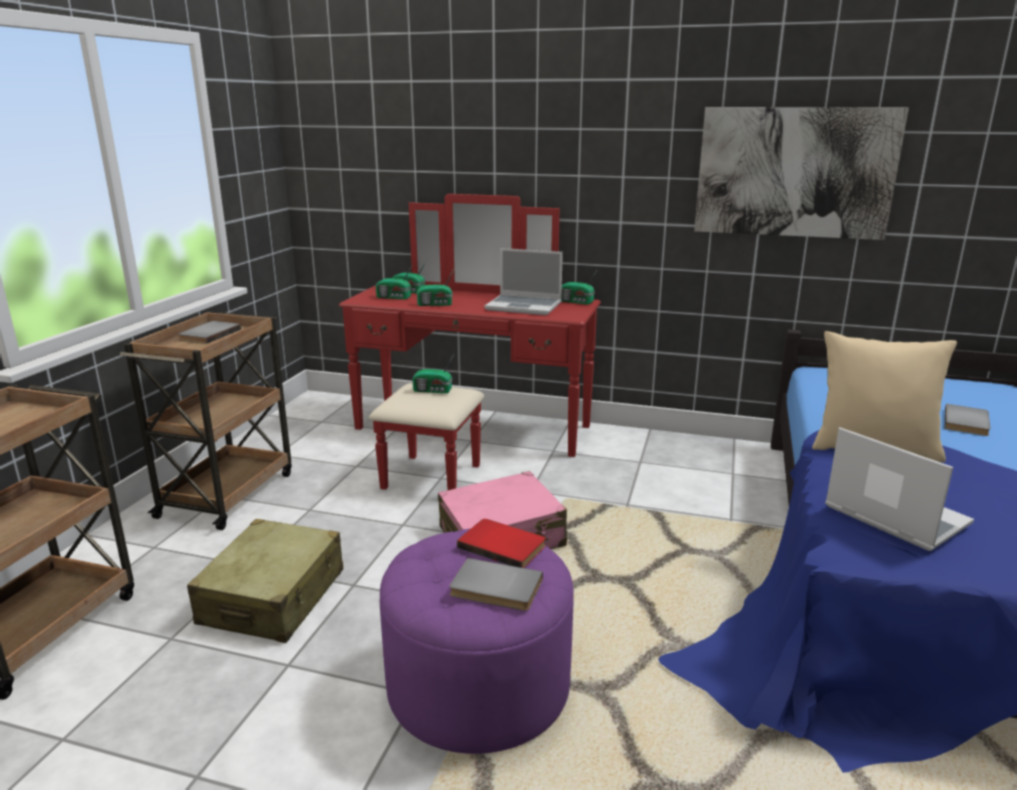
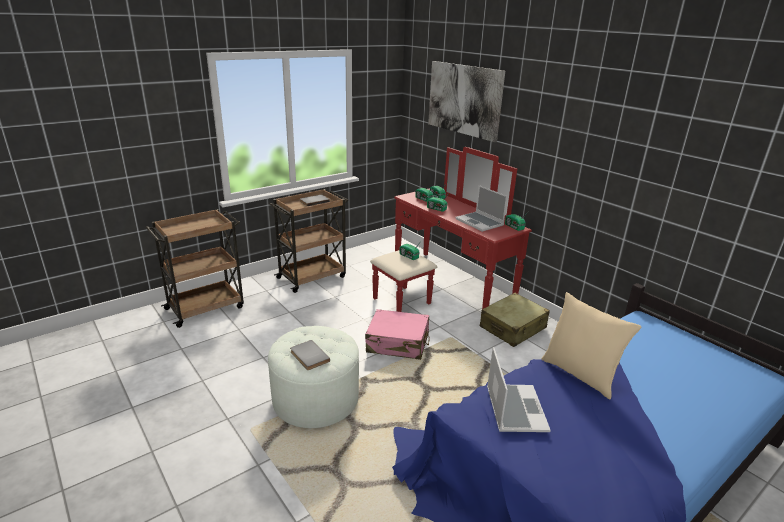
camera: 35 degrees right, 5 degrees up
beige suitcase [187,519,343,643] -> beige suitcase moved to [480,293,550,347]
purple ottoman [380,529,574,754] -> white ottoman [268,326,359,428]
red book [457,519,545,568] -> none
picture [694,107,909,240] -> picture moved to [428,61,505,142]
grey book [945,404,991,436] -> none

